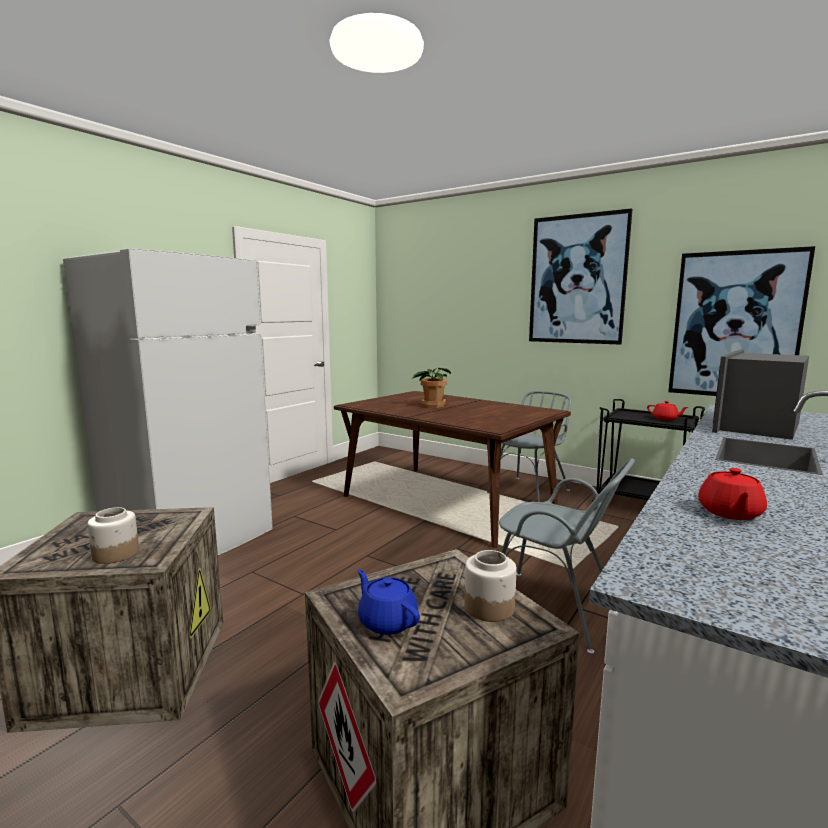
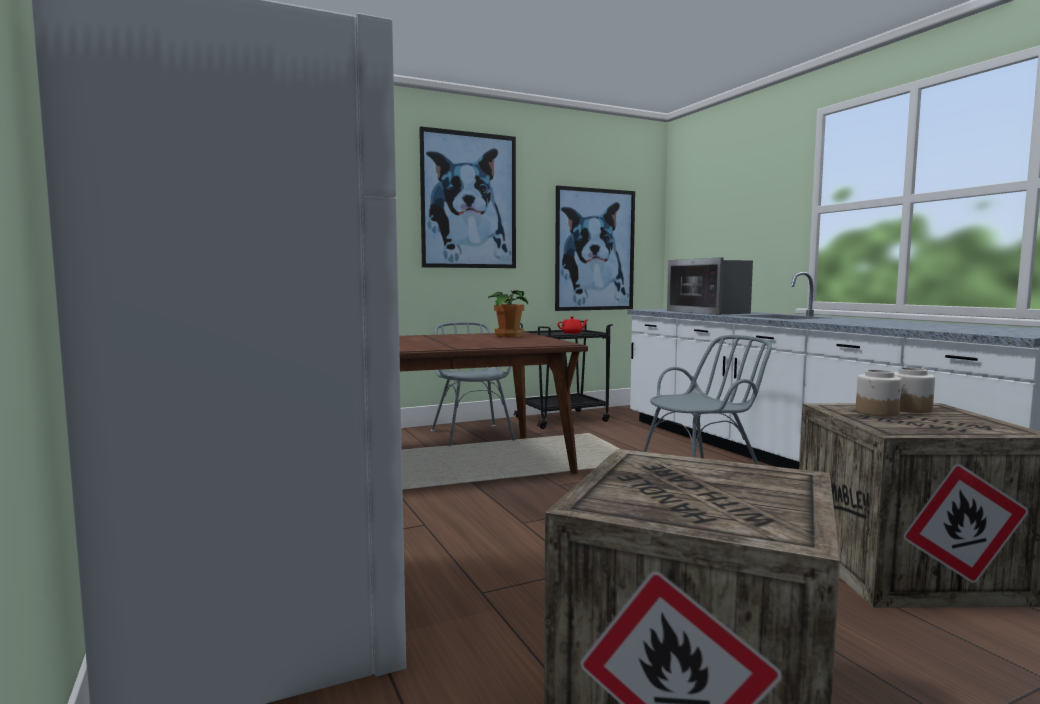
camera: 60 degrees left, 5 degrees down
jar [87,507,139,564] -> jar moved to [856,370,902,417]
blue teapot [357,569,420,635] -> none
potted plant [412,368,451,408] -> potted plant moved to [488,290,528,337]
red teapot [698,468,767,520] -> none

